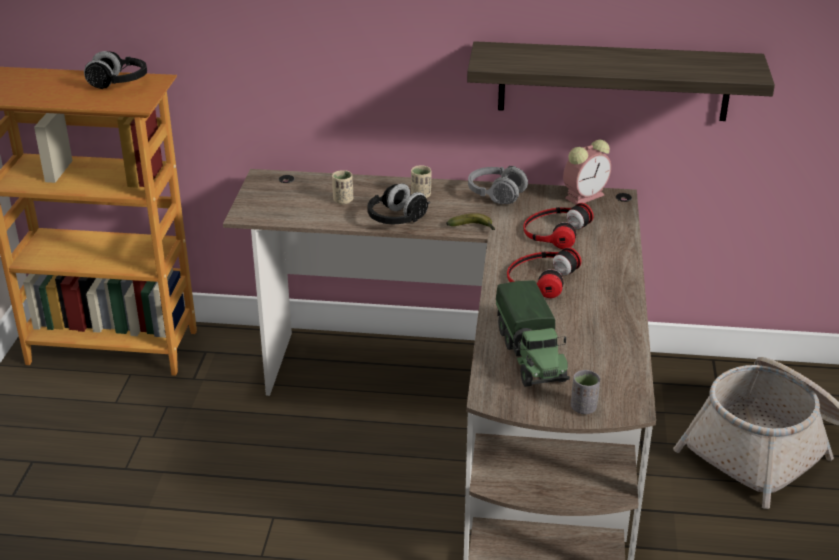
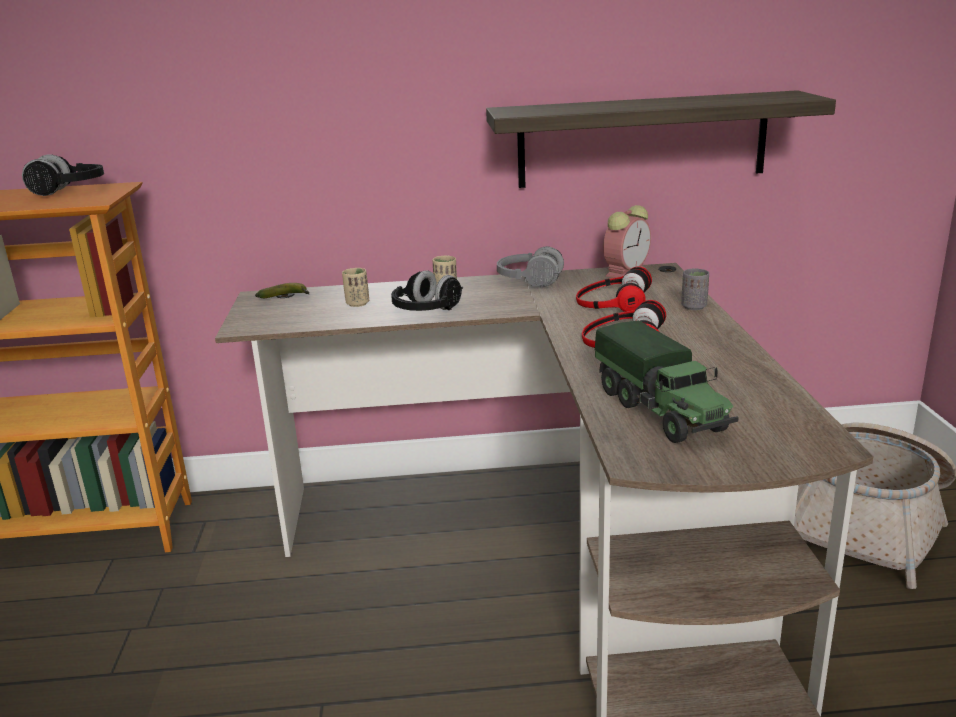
camera: 10 degrees left, 10 degrees down
banana [446,213,495,230] -> banana moved to [255,283,309,298]
grey cup [571,370,600,414] -> grey cup moved to [681,269,709,310]

